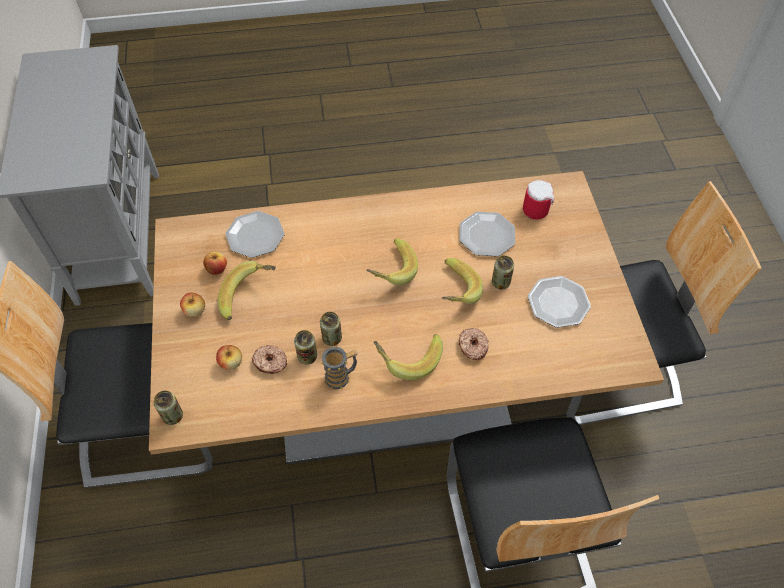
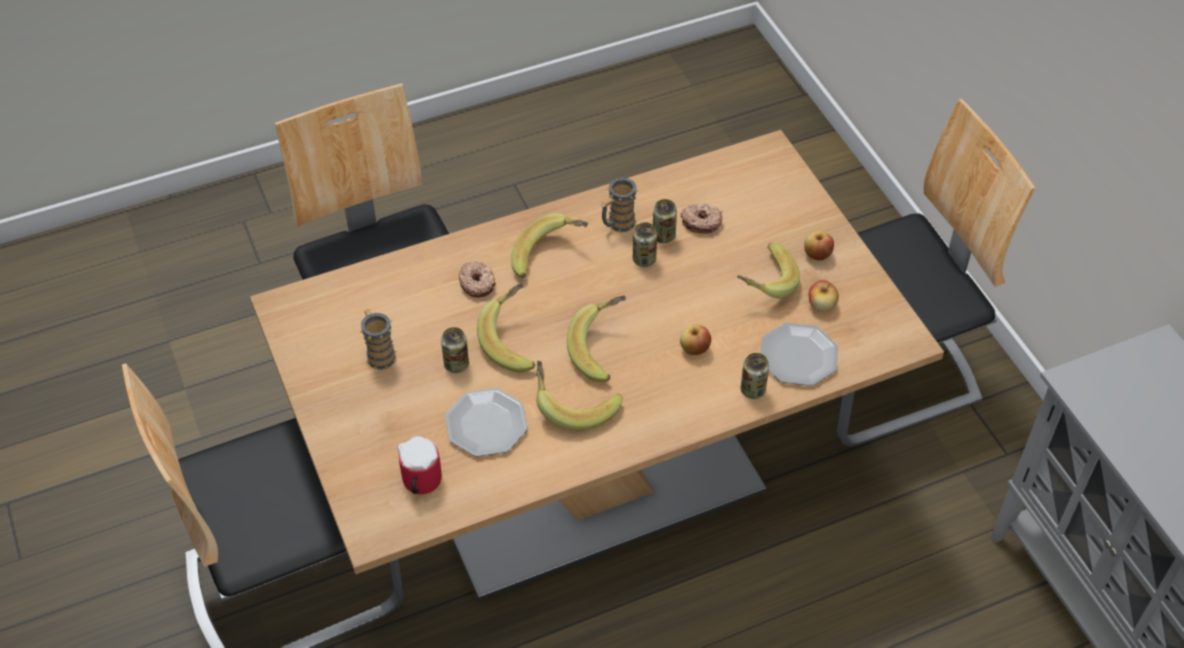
camera: 165 degrees right, 5 degrees down
can [154,391,183,425] -> can moved to [741,353,769,399]
apple [216,345,242,370] -> apple moved to [680,325,711,355]
plate [528,276,591,328] -> mug [359,309,397,370]
none -> banana [536,361,623,431]

